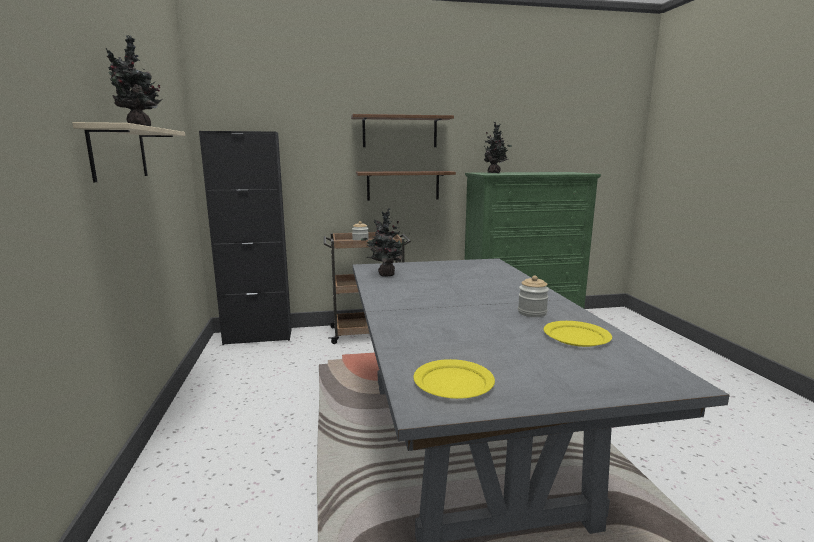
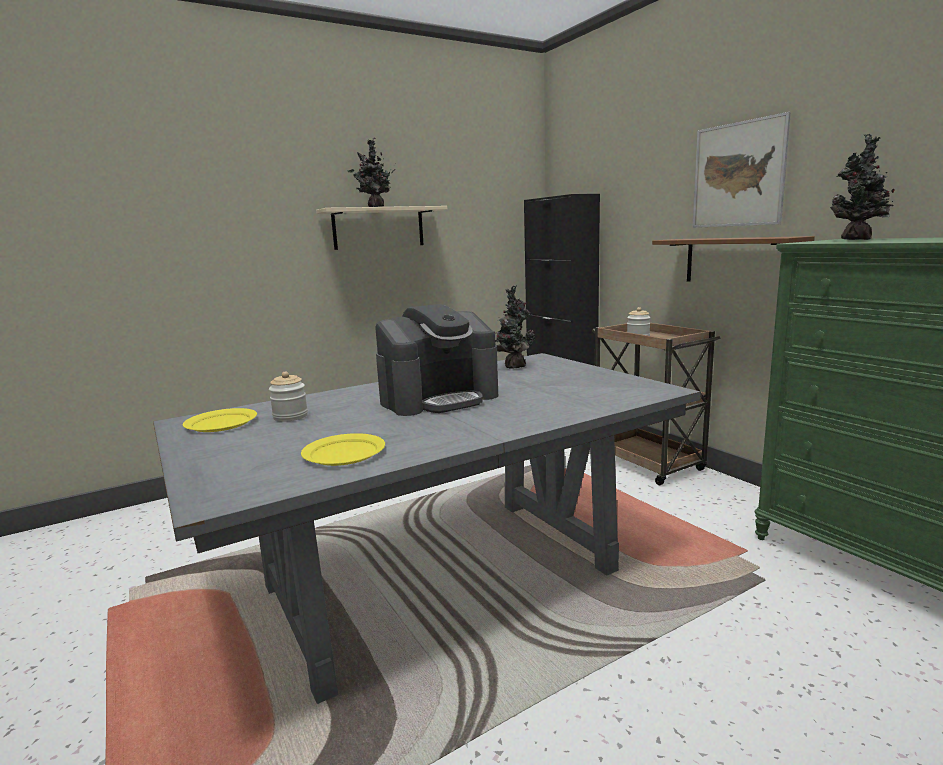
camera: 70 degrees right, 0 degrees up
brown shelf [351,114,454,147] -> picture [692,112,791,228]
jar [518,276,549,317] -> jar moved to [269,372,308,422]
none -> coffee machine [375,304,498,416]

